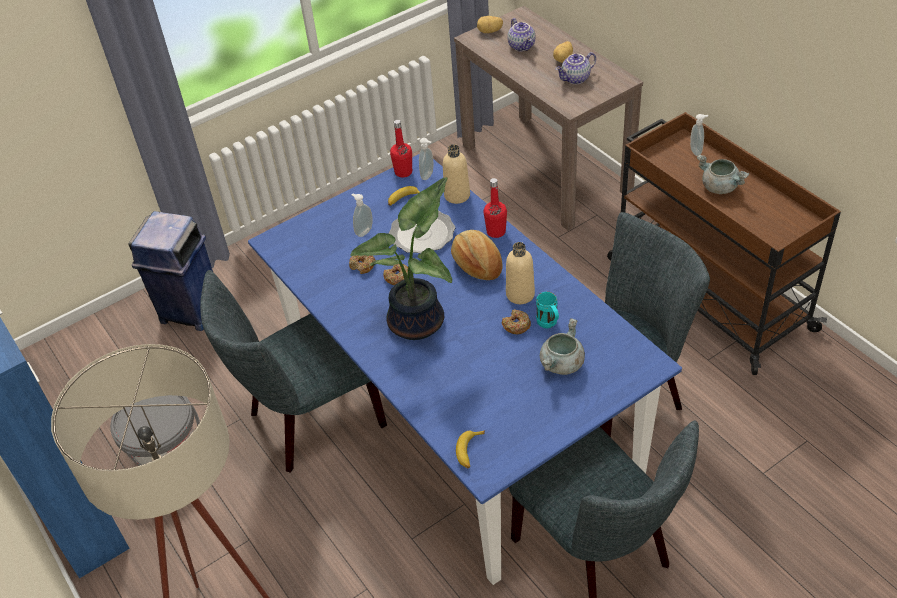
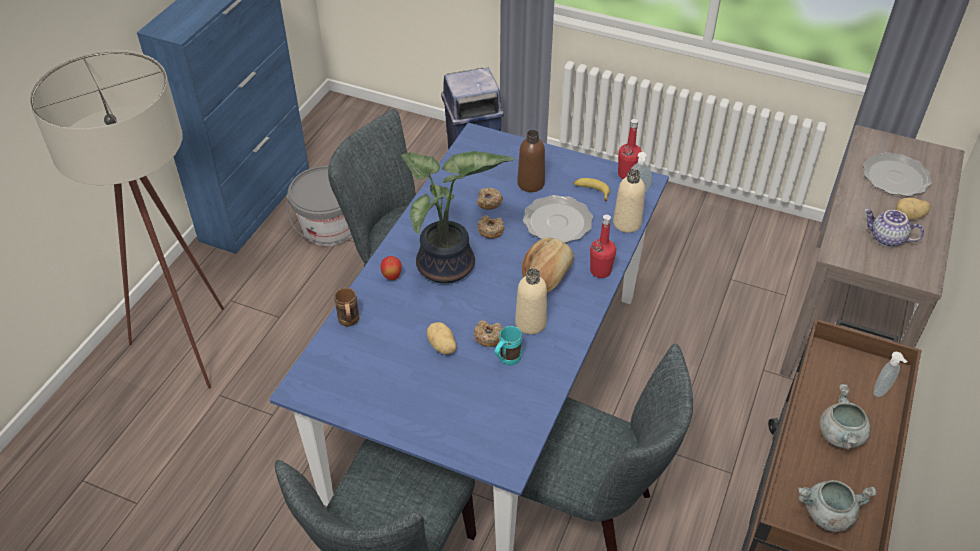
camera: 55 degrees right, 0 degrees up
soap dispenser [351,193,373,237] -> brown bottle [517,130,545,192]
banana [456,430,485,468] -> none
potato [477,16,503,33] -> potato moved to [426,322,457,355]
teapot [507,18,535,51] -> plate [863,152,932,196]
grey cooking pot [540,318,585,375] -> grey cooking pot moved to [798,480,877,532]
none -> brown mug [334,288,359,326]
none -> apple [380,256,402,280]

